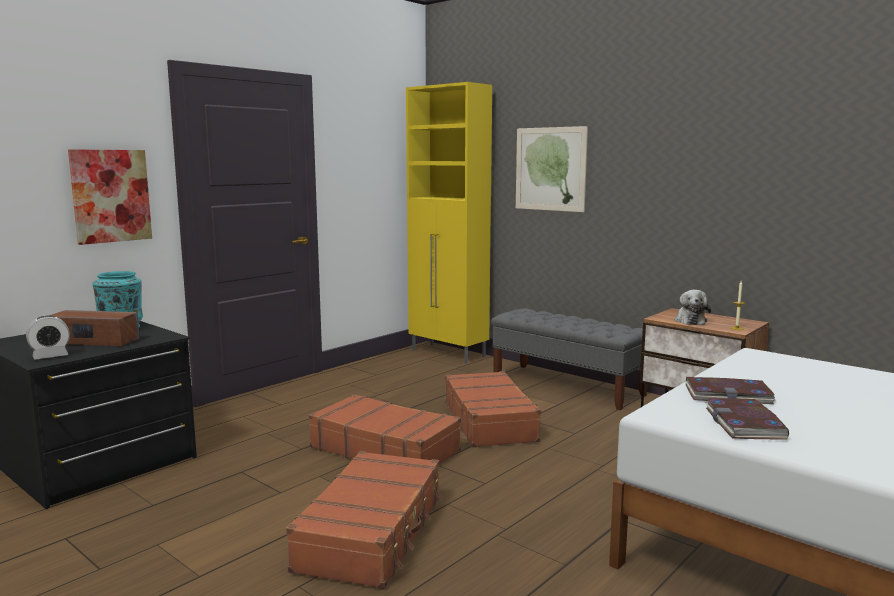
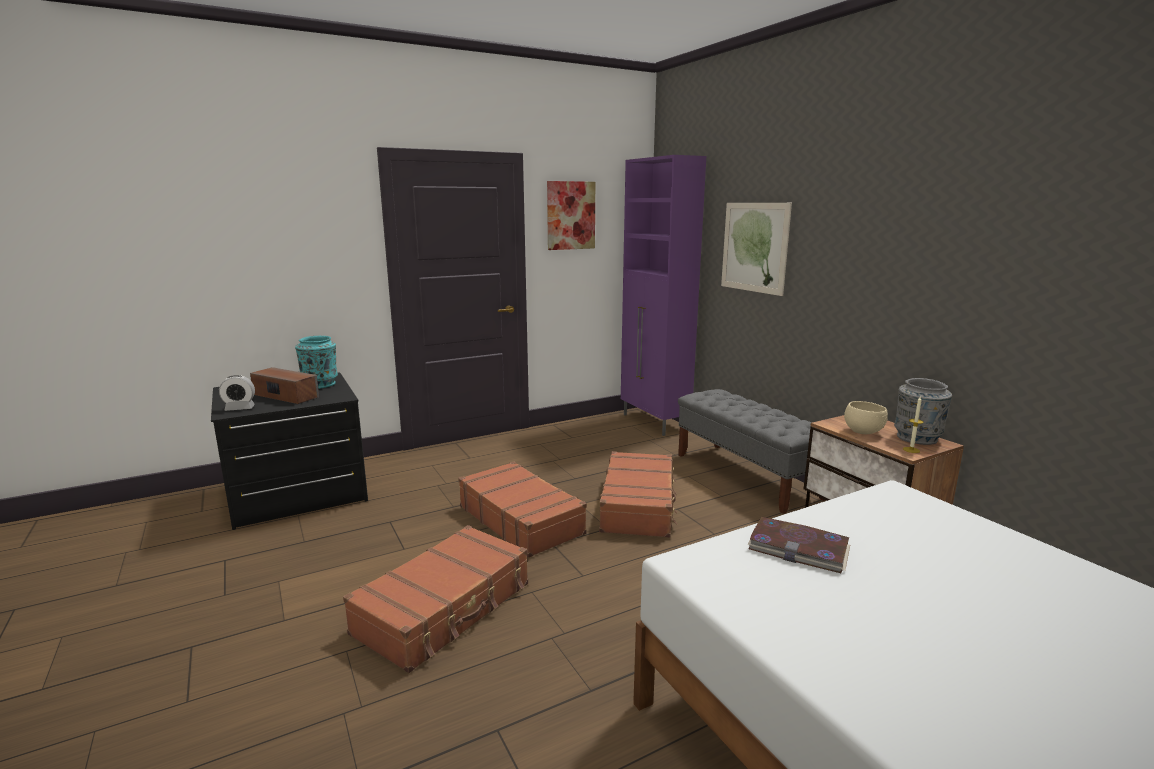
camera: 20 degrees right, 5 degrees up
picture [68,149,152,245] -> picture moved to [547,181,595,250]
yellow cabinet [406,82,492,364] -> purple cabinet [621,155,706,436]
plush toy [674,290,711,325] -> beige bowl [844,401,888,434]
book [705,398,789,440] -> none
none -> grey vase [894,378,952,445]

